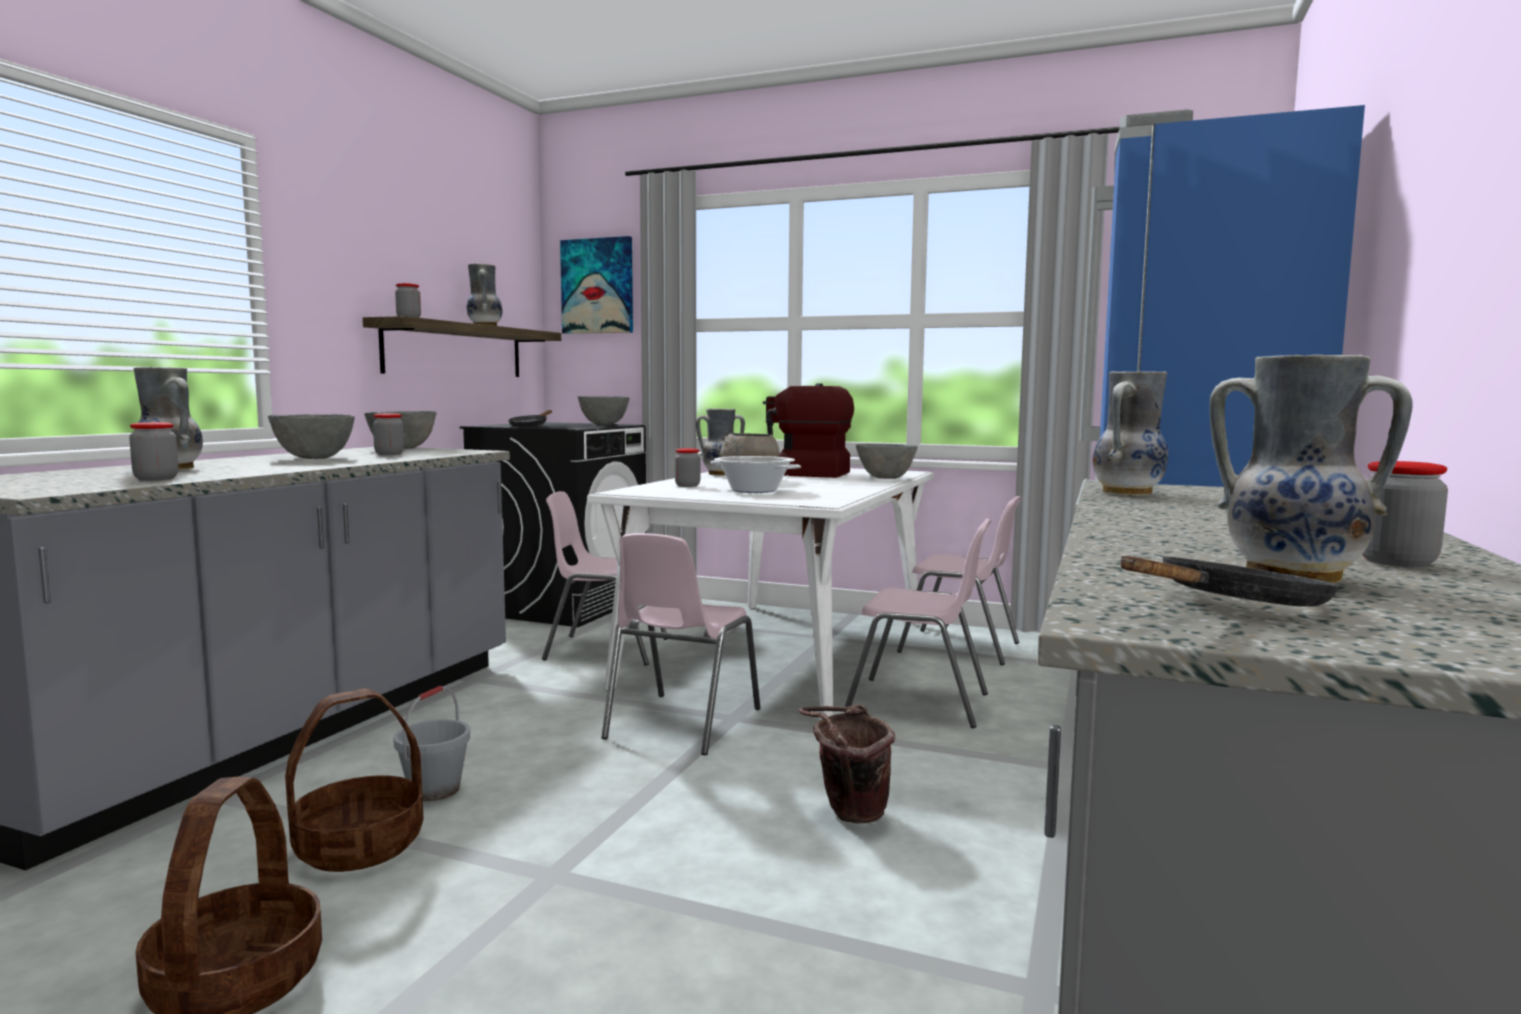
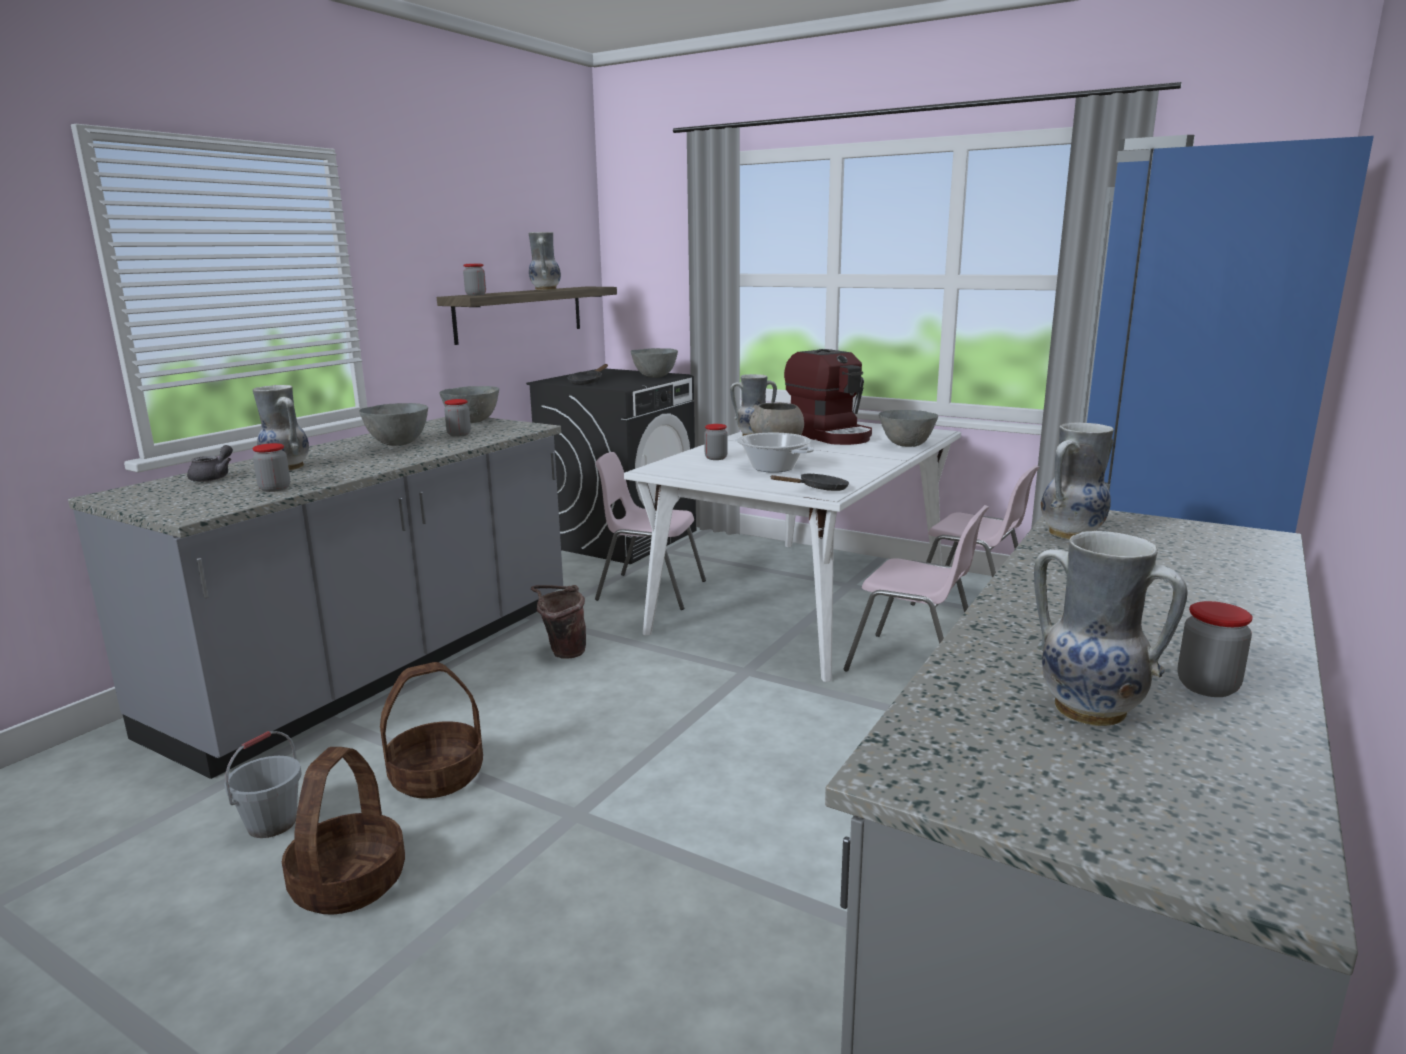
camera: 10 degrees right, 10 degrees up
grey bucket [393,686,470,801] -> grey bucket moved to [224,731,301,838]
picture [560,236,633,334] -> none
pink chair [601,533,760,755] -> none
coffee machine [763,383,854,478] -> coffee machine turned 150 degrees counterclockwise [784,349,872,445]
brown bucket [799,704,895,824] -> brown bucket moved to [531,585,586,659]
black frying pan [1121,556,1341,607] -> black frying pan moved to [770,474,849,491]
none -> grey teapot [187,445,233,482]

